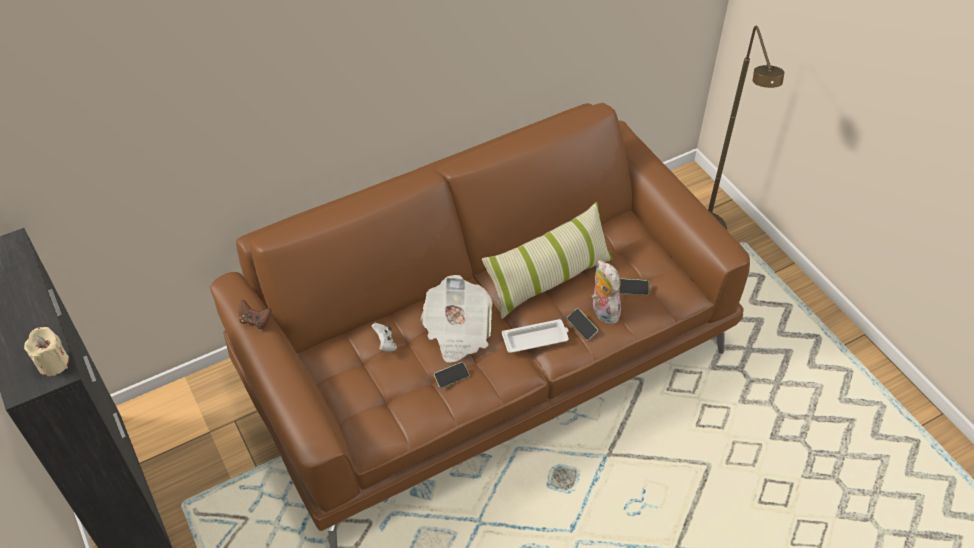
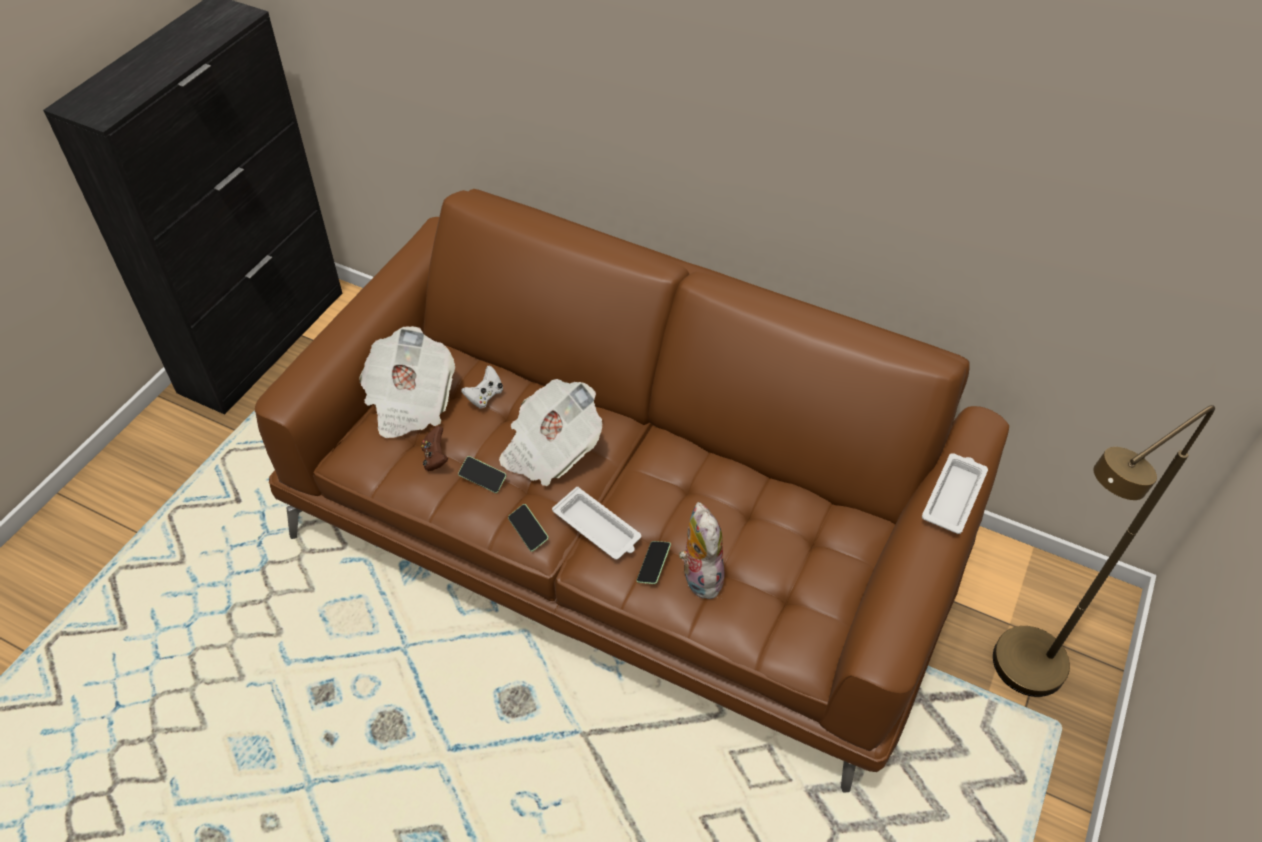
camera: 55 degrees right, 0 degrees up
beige candle [24,327,69,376] -> none
brown game controller [238,300,272,329] -> brown game controller moved to [421,426,448,471]
pillow [482,202,613,319] -> none
plush toy [592,260,621,324] -> plush toy turned 45 degrees counterclockwise [679,502,725,599]
phone [620,279,649,295] -> phone moved to [508,504,549,552]
none -> newspaper [359,326,455,438]
none -> white tray [922,453,988,534]

